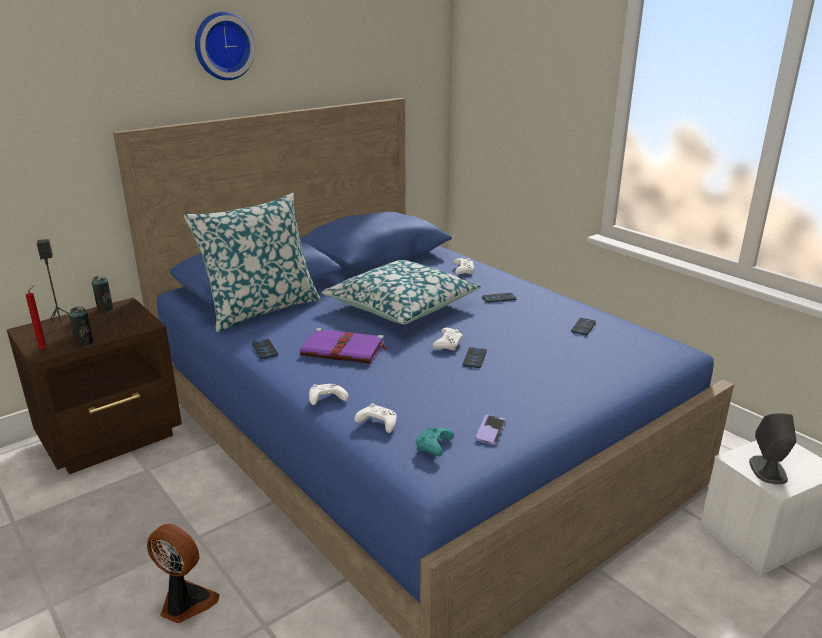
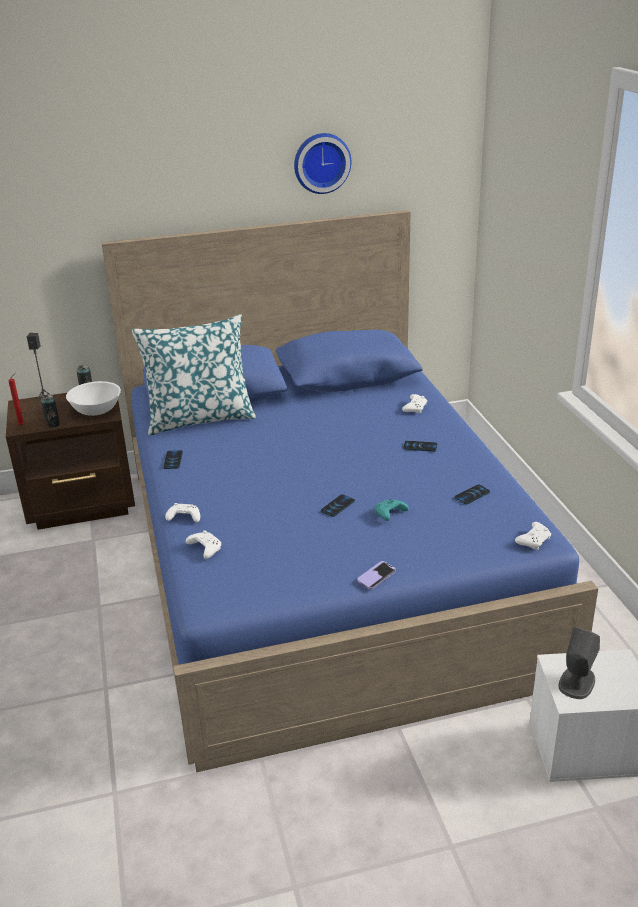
camera: 25 degrees right, 5 degrees up
fan [147,524,219,623] -> none
wall clock [195,12,255,80] -> wall clock moved to [294,133,351,194]
purple book [300,328,387,364] -> none
pillow [322,260,481,325] -> none
turquoise game controller [416,427,454,456] -> turquoise game controller moved to [374,499,409,521]
white game controller [433,328,462,350] -> white game controller moved to [515,522,551,550]
phone [475,414,506,445] -> phone moved to [357,561,396,589]
none -> white bowl [66,381,121,416]

